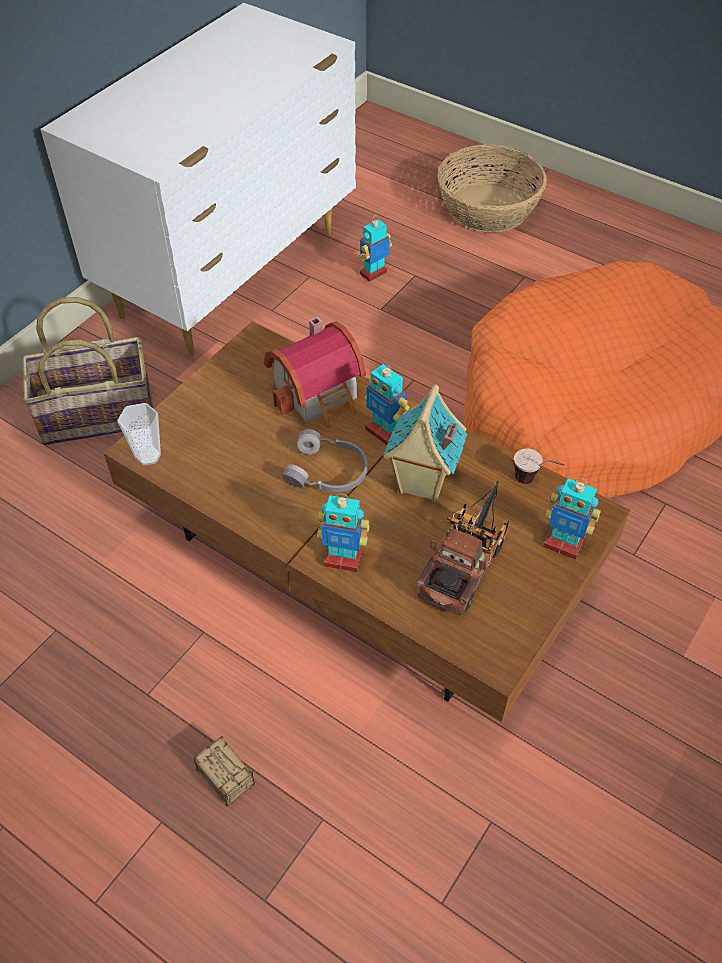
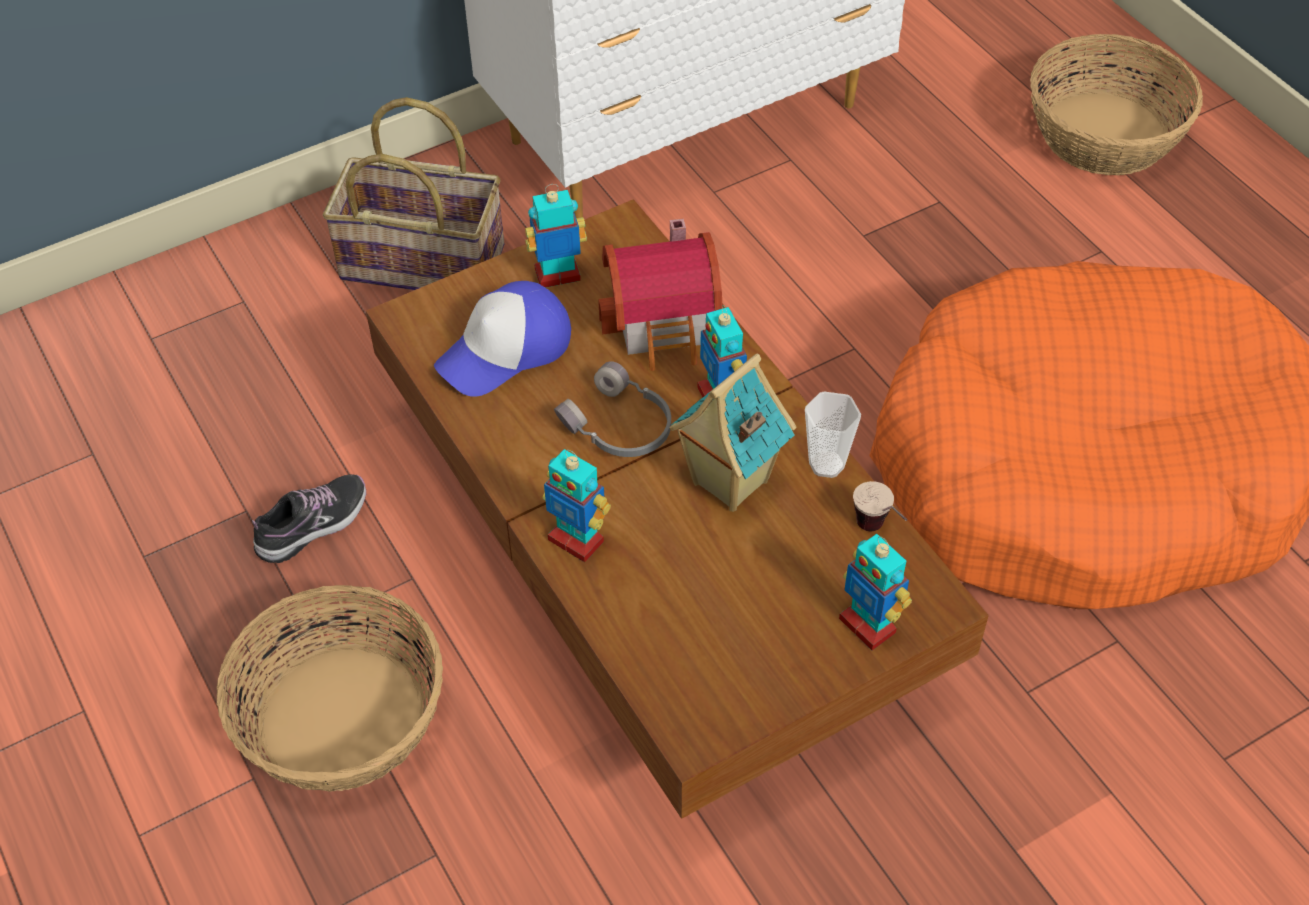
camera: 25 degrees right, 0 degrees up
cup [118,403,161,466] -> cup moved to [805,392,861,478]
storage box [142,676,255,807] -> basket [217,585,443,792]
toy robot [359,215,392,282] -> toy robot moved to [525,184,587,288]
toy truck [416,481,509,616] -> none
none -> shoe [252,474,366,563]
none -> cap [434,281,571,397]

